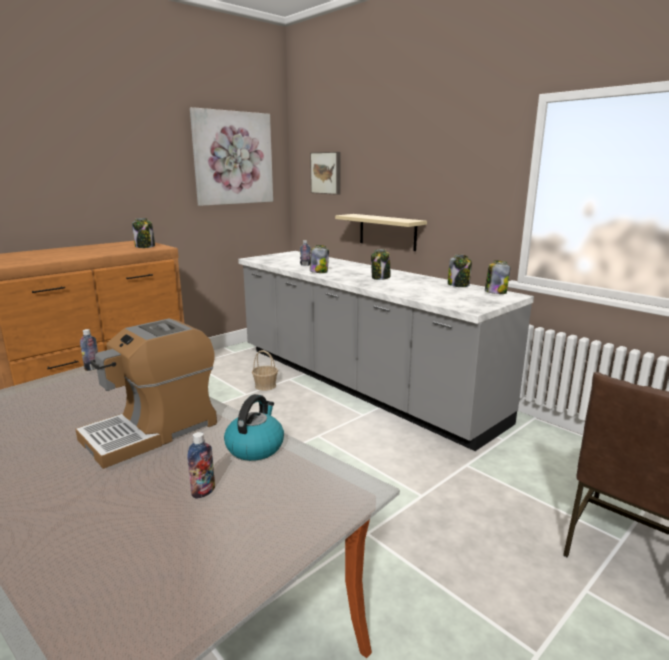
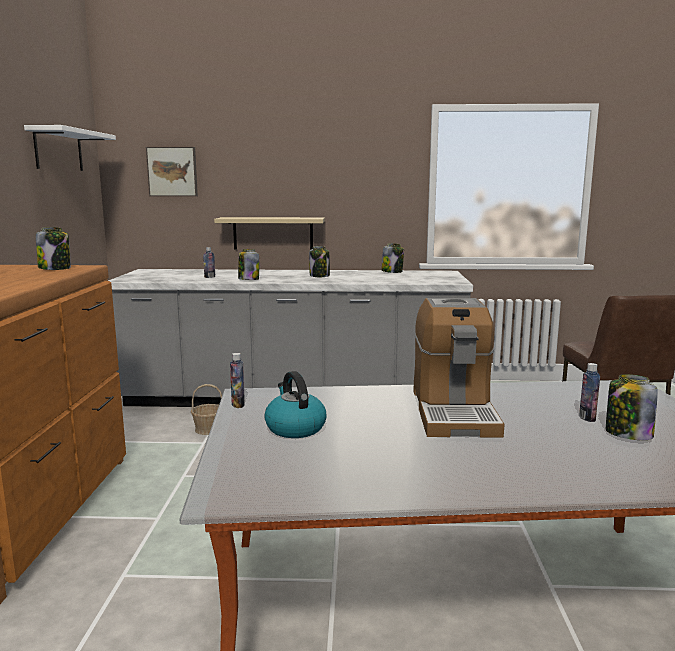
camera: 45 degrees left, 5 degrees down
picture [190,107,273,206] -> white shelf [24,125,116,171]
kettle [224,394,284,461] -> kettle moved to [264,371,326,438]
jar [485,260,510,294] -> jar moved to [606,374,658,440]

